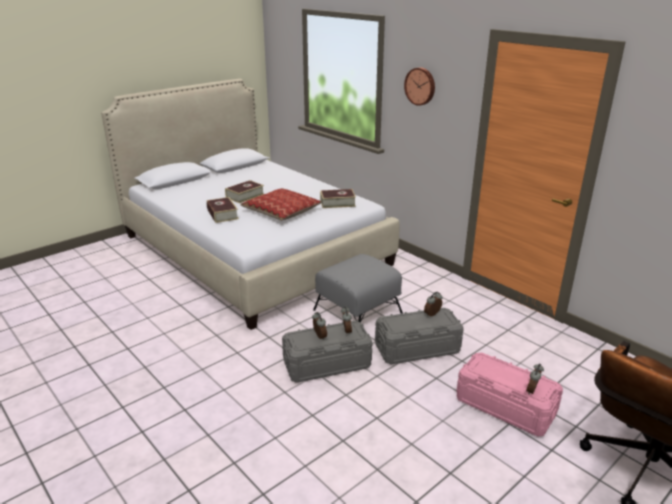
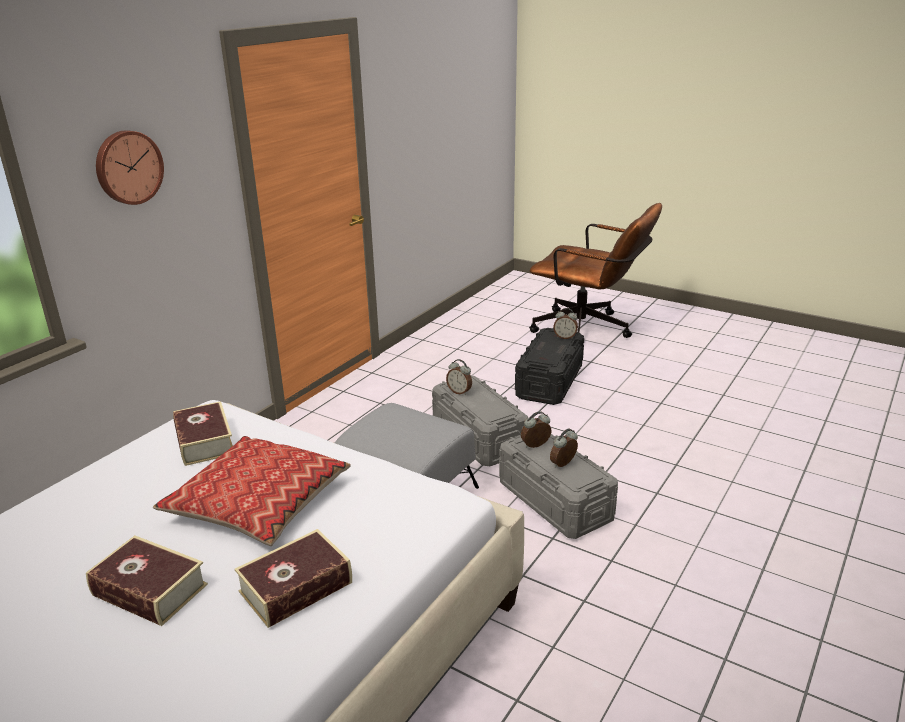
camera: 105 degrees left, 0 degrees up
pink storage box [456,353,563,437] -> black storage box [515,328,584,405]

